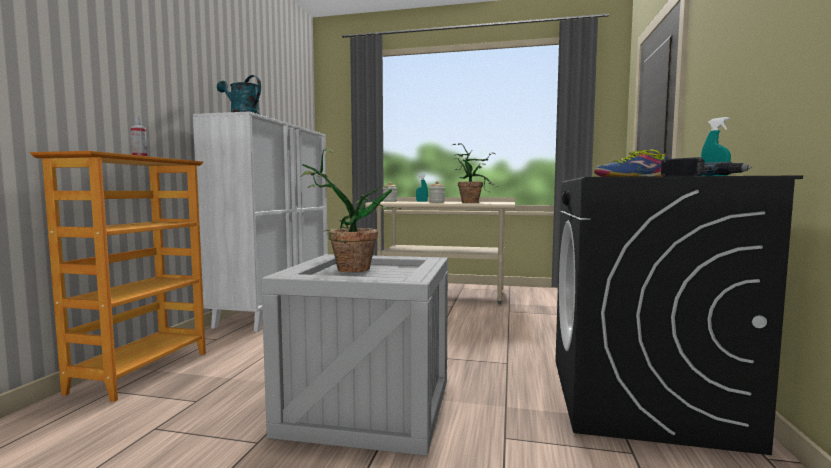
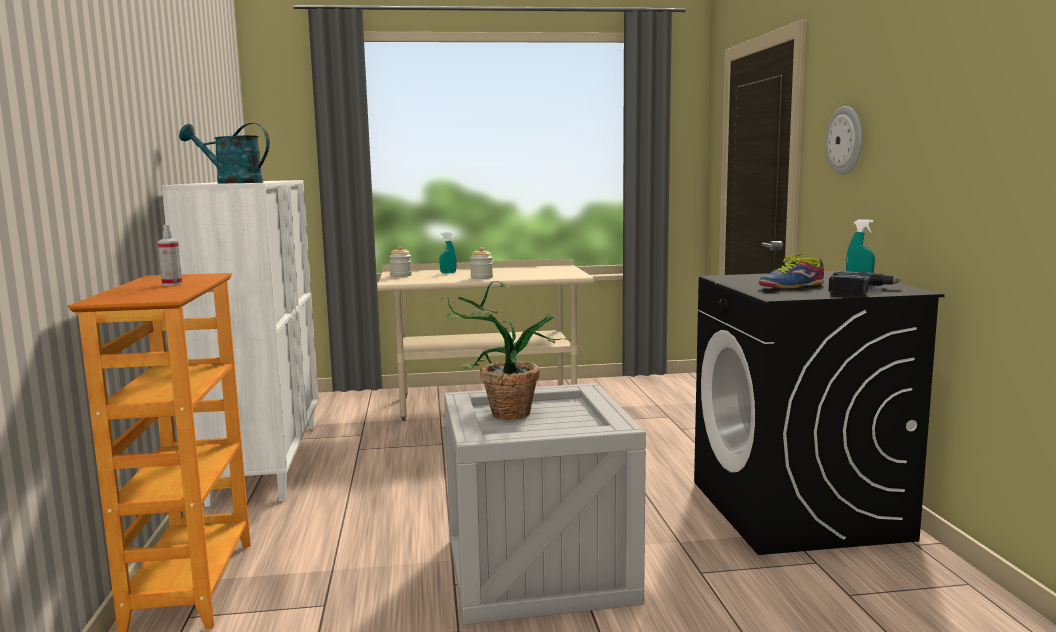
camera: 20 degrees left, 5 degrees up
potted plant [453,143,498,203] -> none
none -> wall clock [826,106,862,175]

